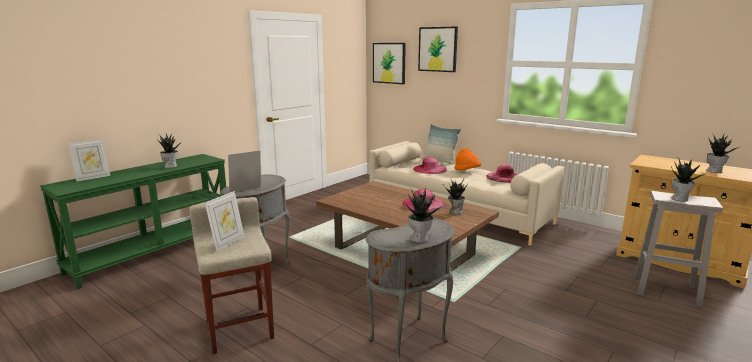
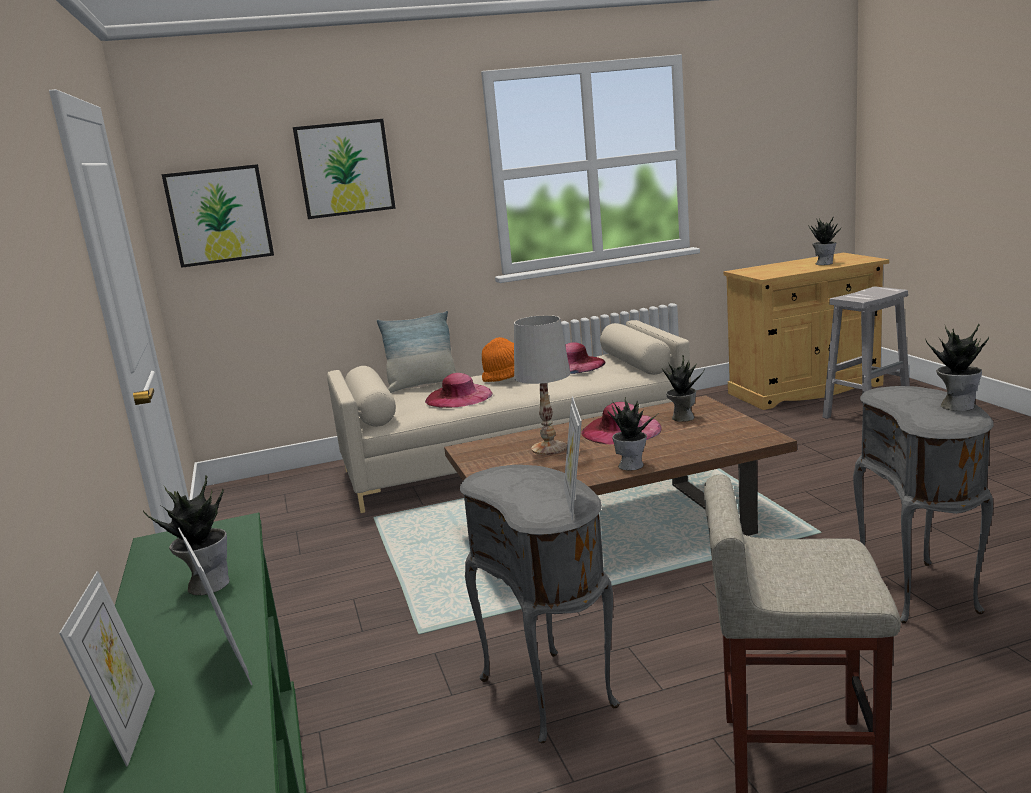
camera: 55 degrees left, 0 degrees up
picture frame [205,191,245,251] -> picture frame moved to [178,528,253,685]
potted plant [671,158,707,201] -> potted plant moved to [607,397,658,471]
none -> white table lamp [514,315,570,455]

